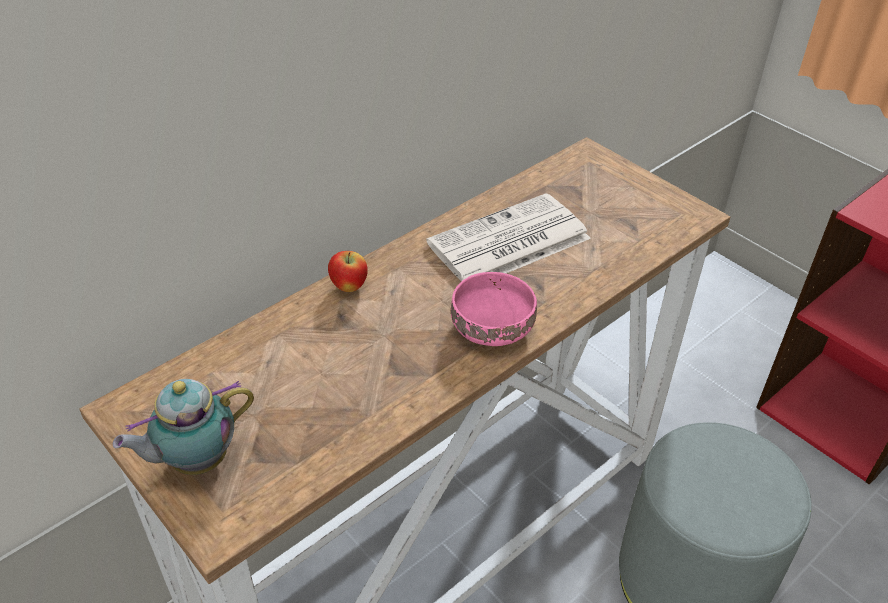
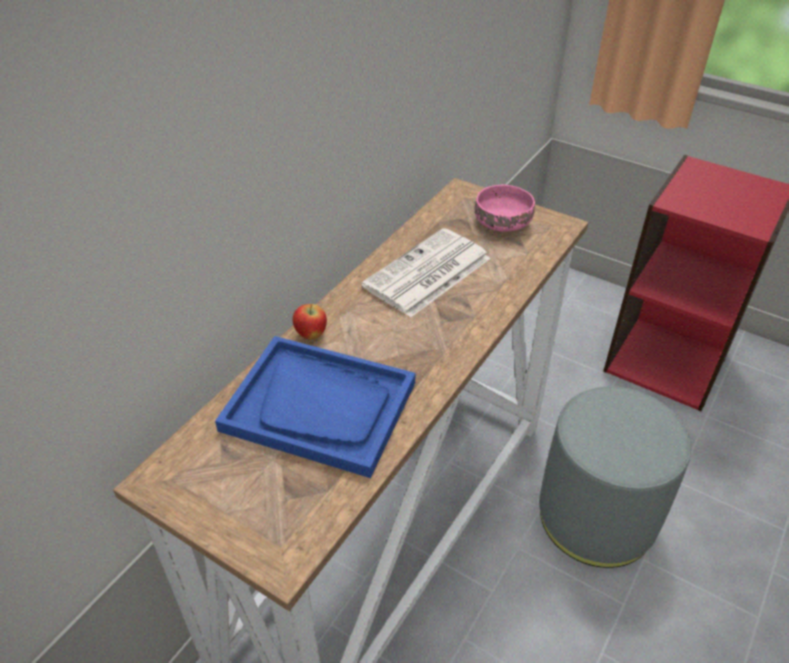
camera: 15 degrees left, 0 degrees up
teapot [113,379,254,475] -> none
pink bowl [451,272,537,346] -> pink bowl moved to [475,185,535,232]
none -> blue tray [215,336,416,478]

